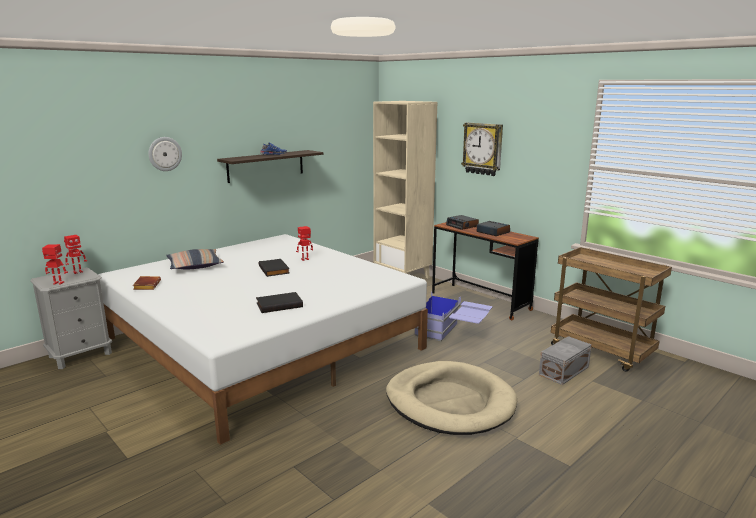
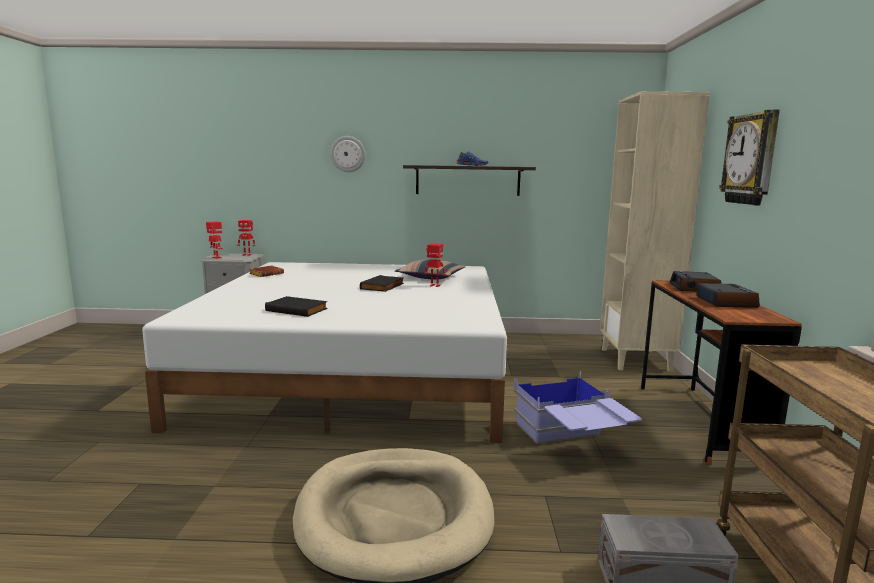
camera: 45 degrees right, 5 degrees down
pillow [166,249,224,269] -> pillow moved to [395,259,466,280]

